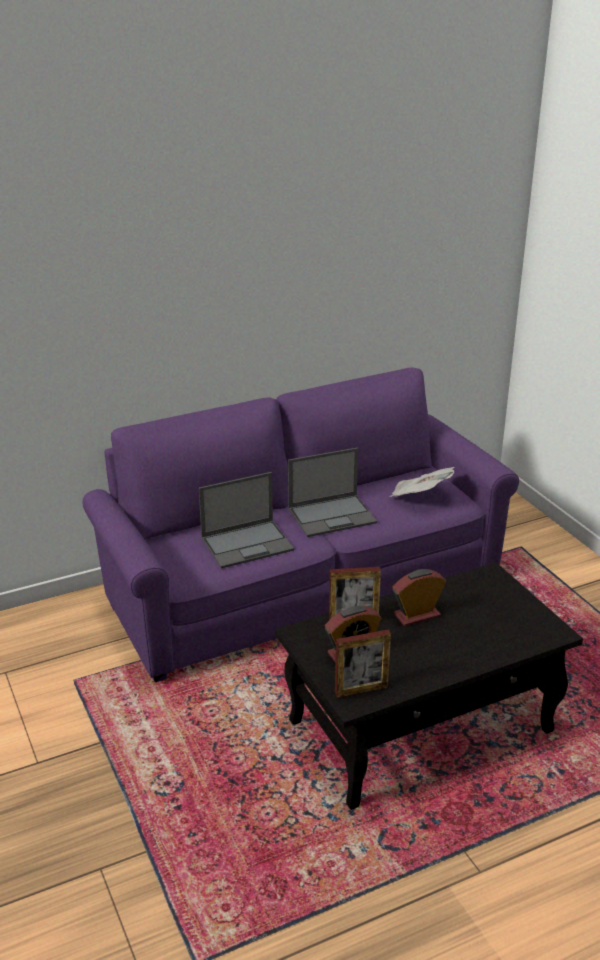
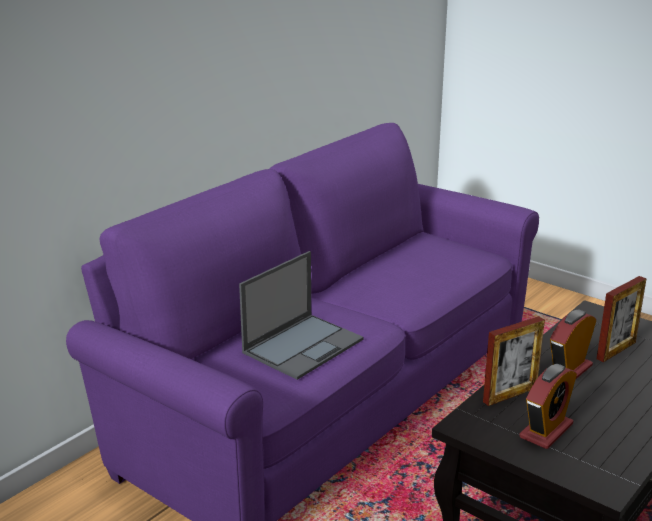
camera: 25 degrees left, 5 degrees down
laptop [288,448,377,537] -> none
picture frame [335,629,391,698] -> picture frame moved to [597,276,646,362]
newspaper [390,467,454,497] -> none

